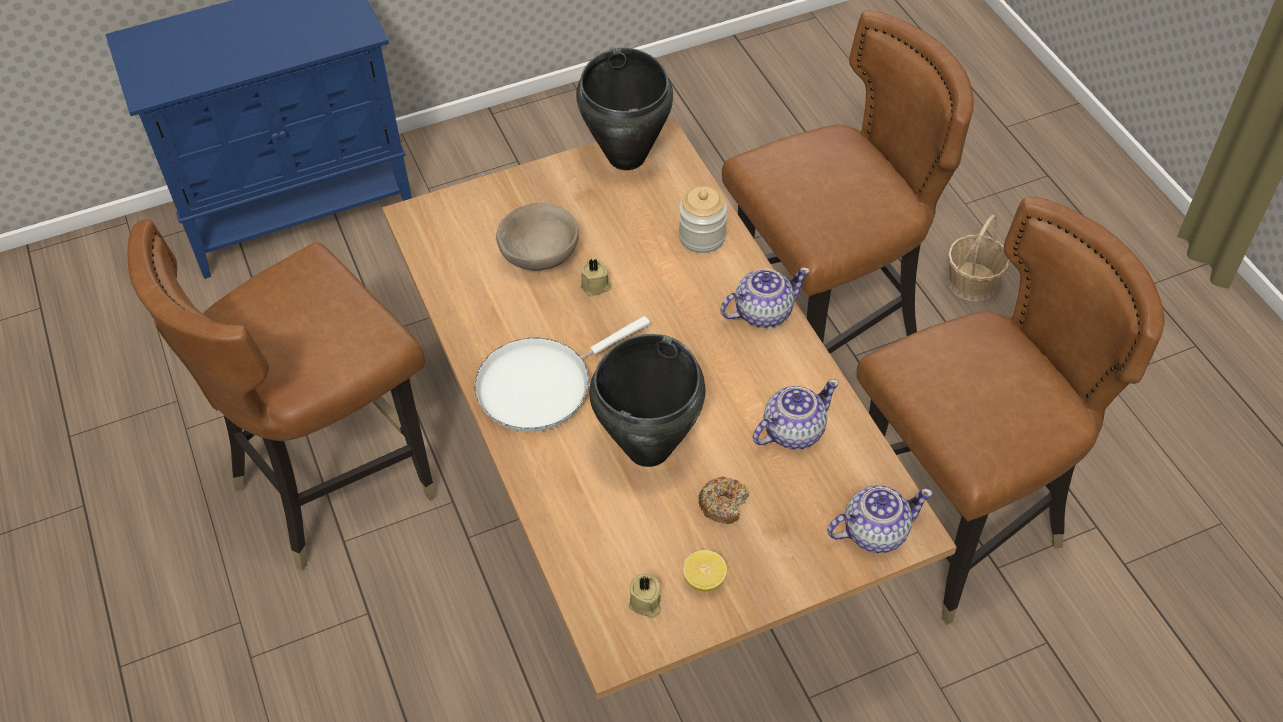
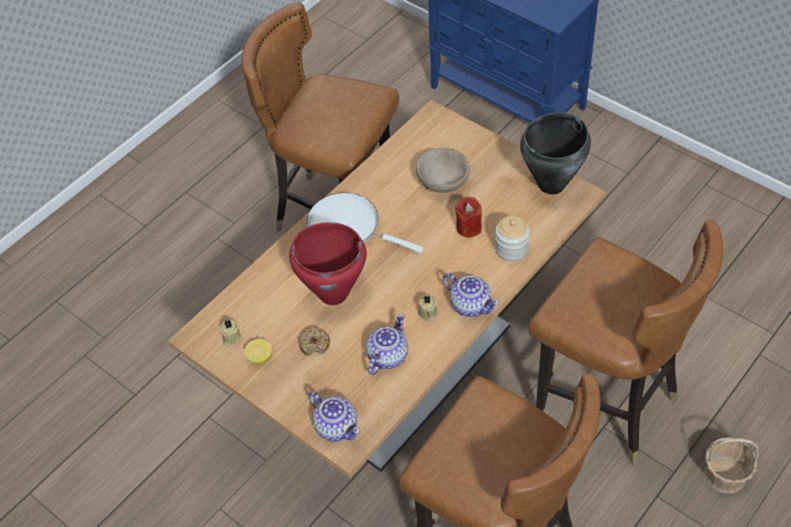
camera: 65 degrees right, 0 degrees up
beige candle [580,259,612,297] -> beige candle moved to [418,295,438,322]
black cooking pot [589,334,705,467] -> red cooking pot [289,222,367,305]
teapot [753,379,839,449] -> teapot turned 90 degrees counterclockwise [366,313,408,375]
none -> red candle [455,197,482,238]

